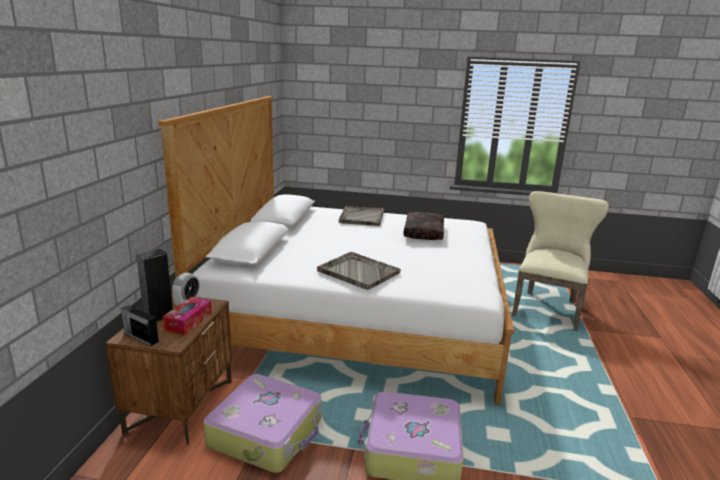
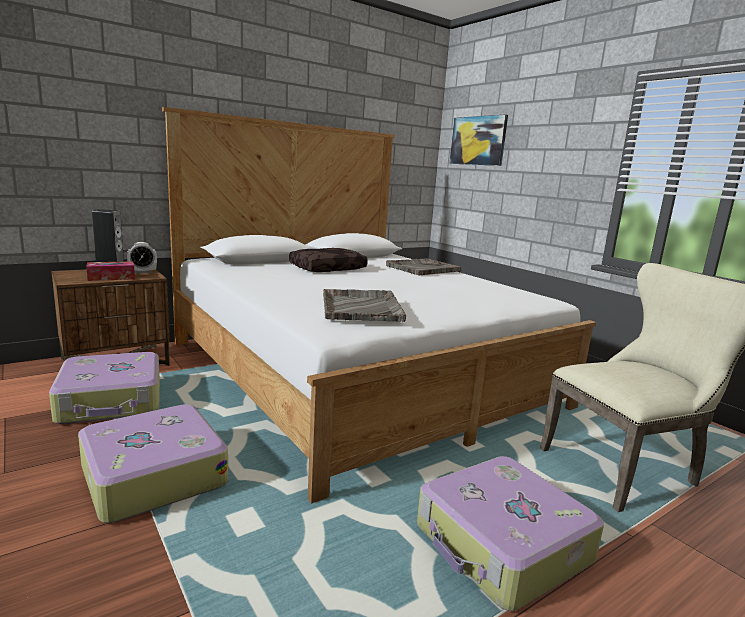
camera: 45 degrees right, 5 degrees down
radio [121,305,159,346] -> none
grey tray [317,252,401,290] -> grey tray moved to [323,289,406,322]
brown pillow [404,212,444,240] -> brown pillow moved to [289,248,368,272]
none -> suitcase [417,456,604,611]
none -> picture [450,114,508,166]

